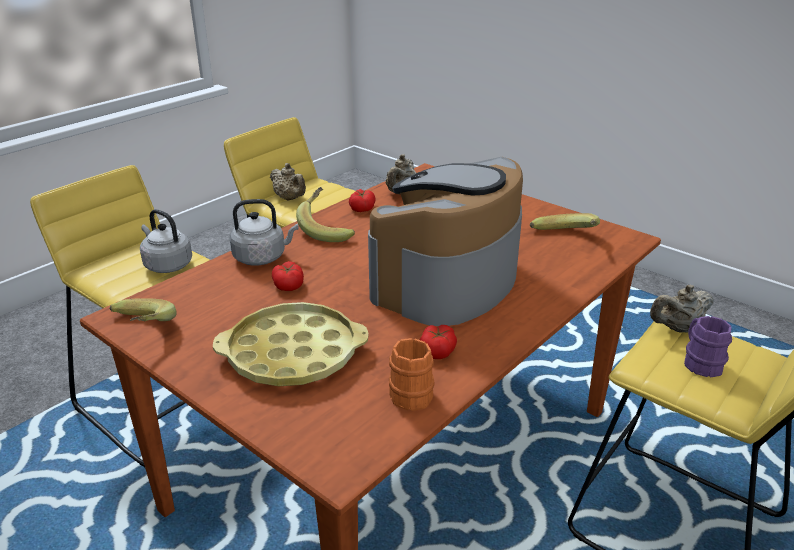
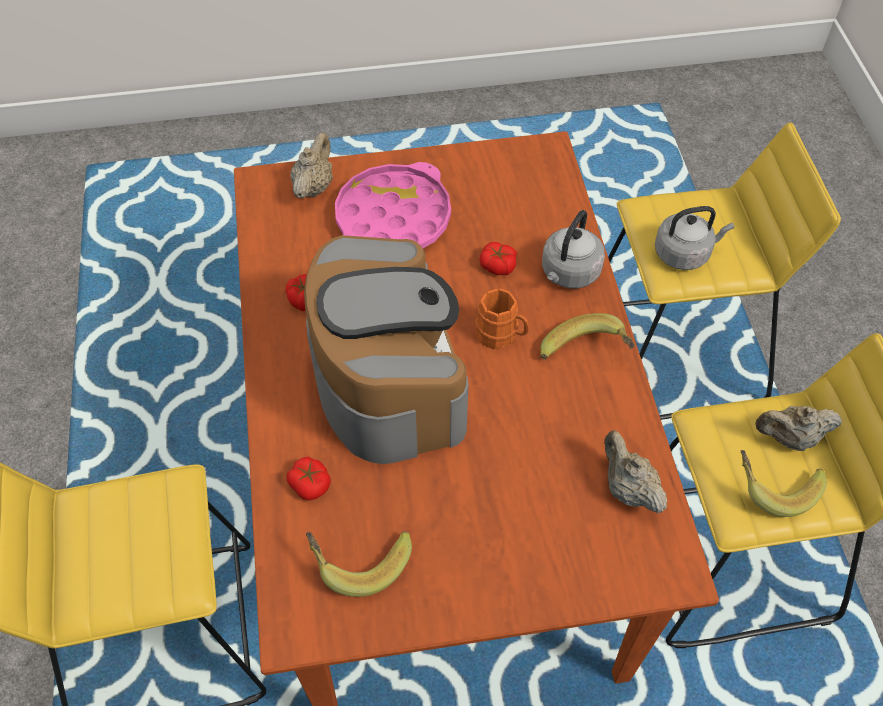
camera: 130 degrees right, 25 degrees up
banana [110,298,177,321] -> banana moved to [741,450,827,517]
yellow tray [213,302,369,386] -> pink tray [335,162,451,248]
tomato [349,189,376,212] -> tomato moved to [287,457,331,501]
orange mug [389,338,435,411] -> orange mug moved to [475,289,529,349]
beige teapot [650,285,714,333] -> beige teapot moved to [291,133,333,198]
purple mug [684,316,732,378] -> none

